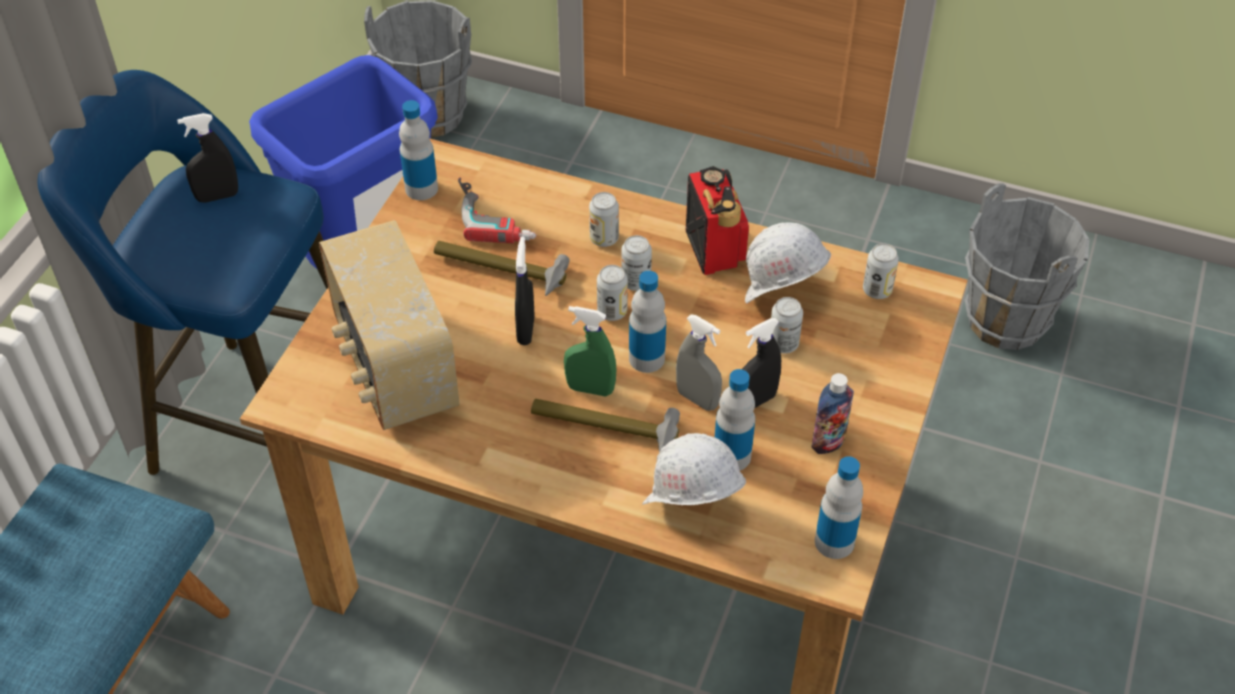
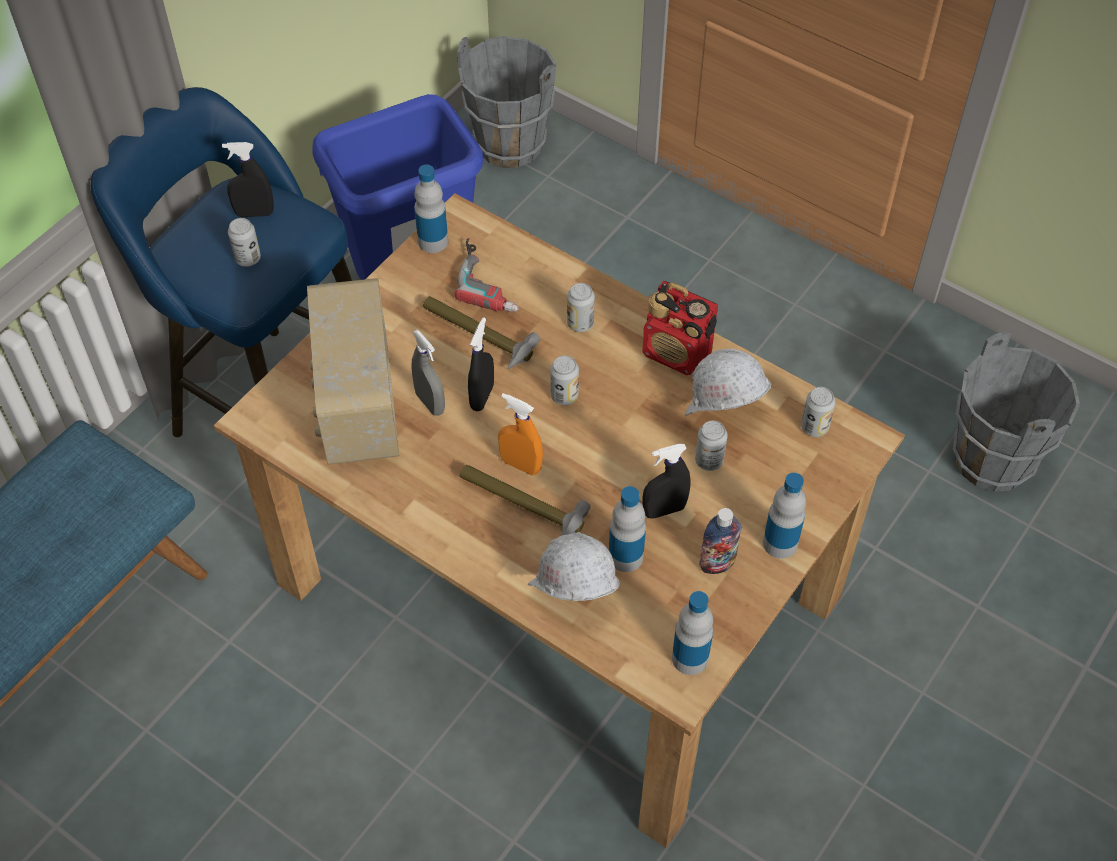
camera: 15 degrees right, 5 degrees up
green spray bottle [564,306,616,397] -> orange spray bottle [498,393,543,475]
can [621,235,652,291] -> can moved to [228,218,261,267]
bottle [629,271,666,373] -> bottle moved to [763,473,806,559]
grey spray bottle [676,315,722,411] -> grey spray bottle moved to [411,329,445,416]
radio [686,166,749,275] -> radio turned 120 degrees clockwise [642,281,718,375]

